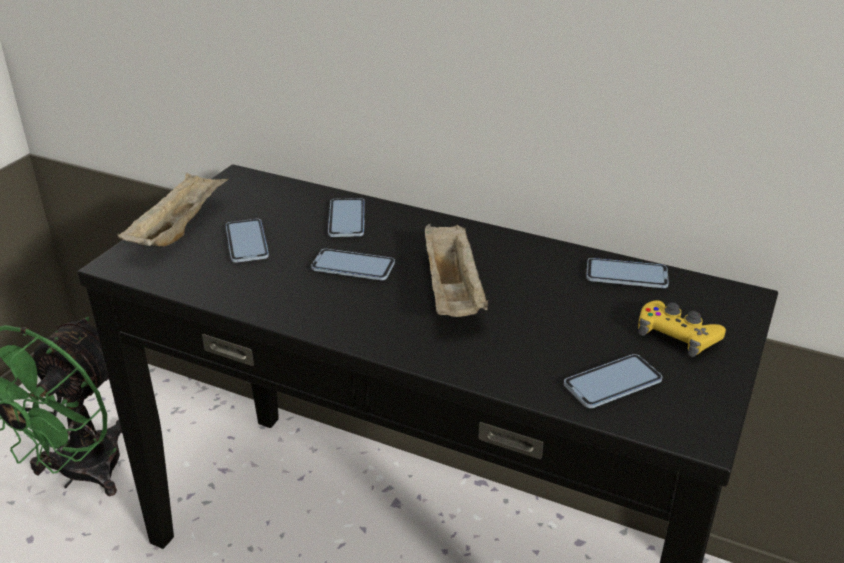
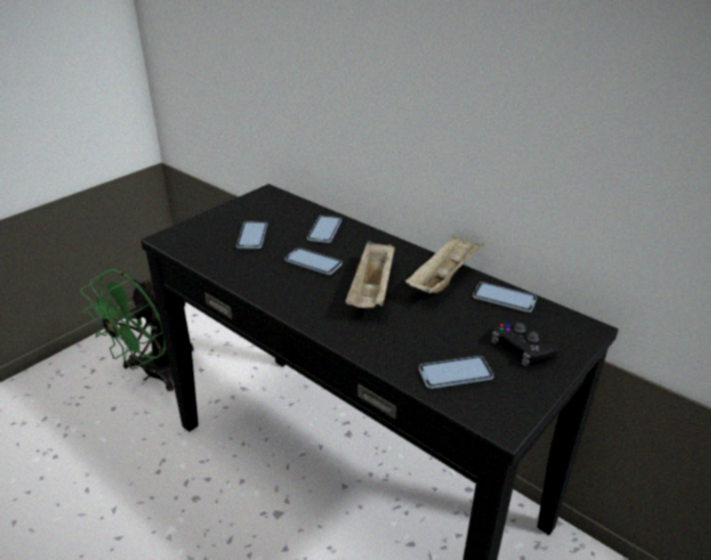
camera: 15 degrees right, 0 degrees up
beige tray [118,172,228,246] -> beige tray moved to [405,235,484,294]
yellow game controller [638,300,726,357] -> black game controller [492,320,558,366]

